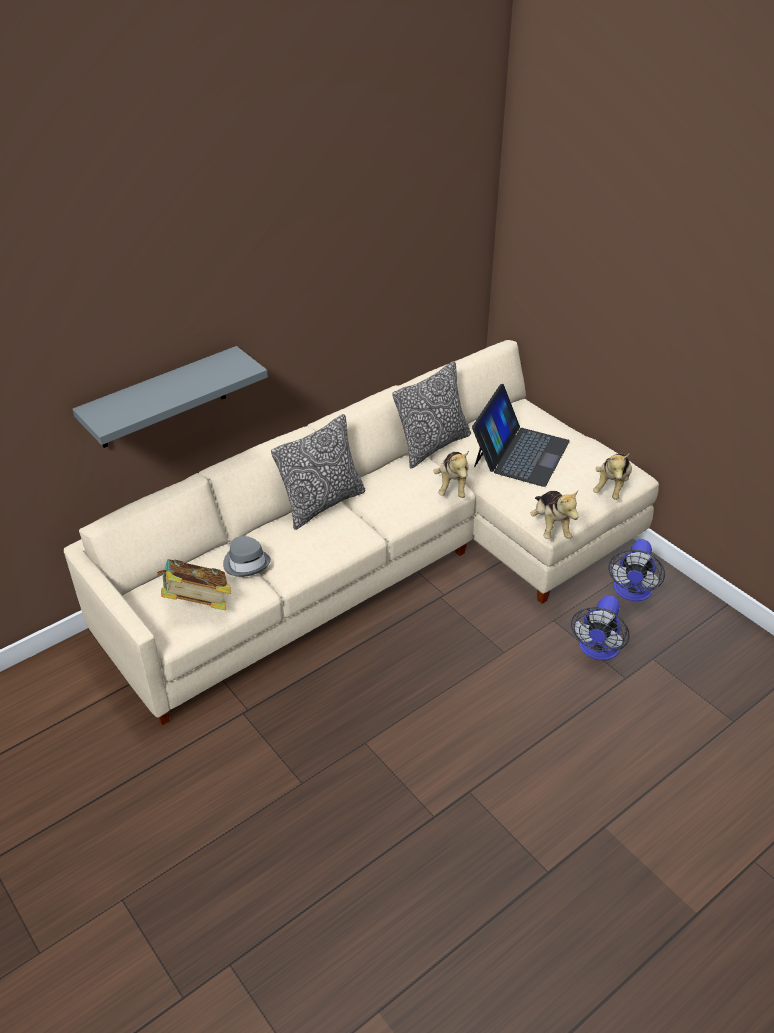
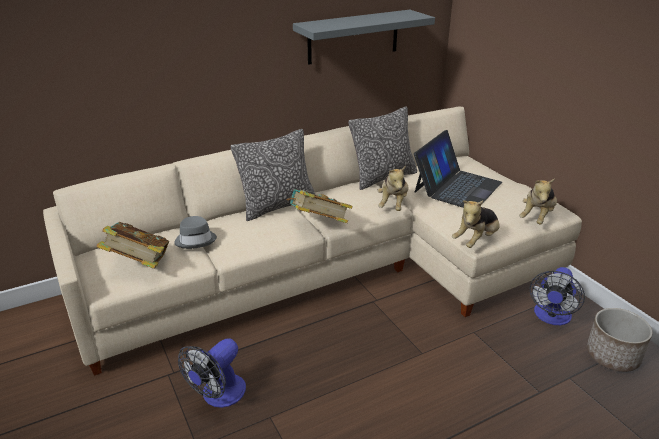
camera: 10 degrees right, 10 degrees down
grey shelf [72,346,268,448] -> grey shelf moved to [293,10,435,65]
plush toy [530,491,579,539] -> plush toy turned 45 degrees clockwise [452,200,500,248]
fan [571,595,630,660] -> fan moved to [178,338,246,408]
none -> book [287,189,352,223]
none -> planter [587,308,652,372]

